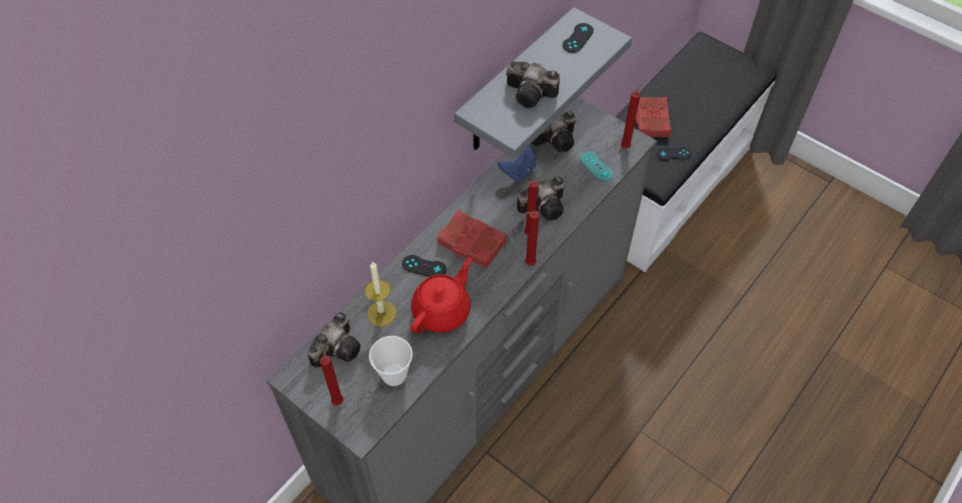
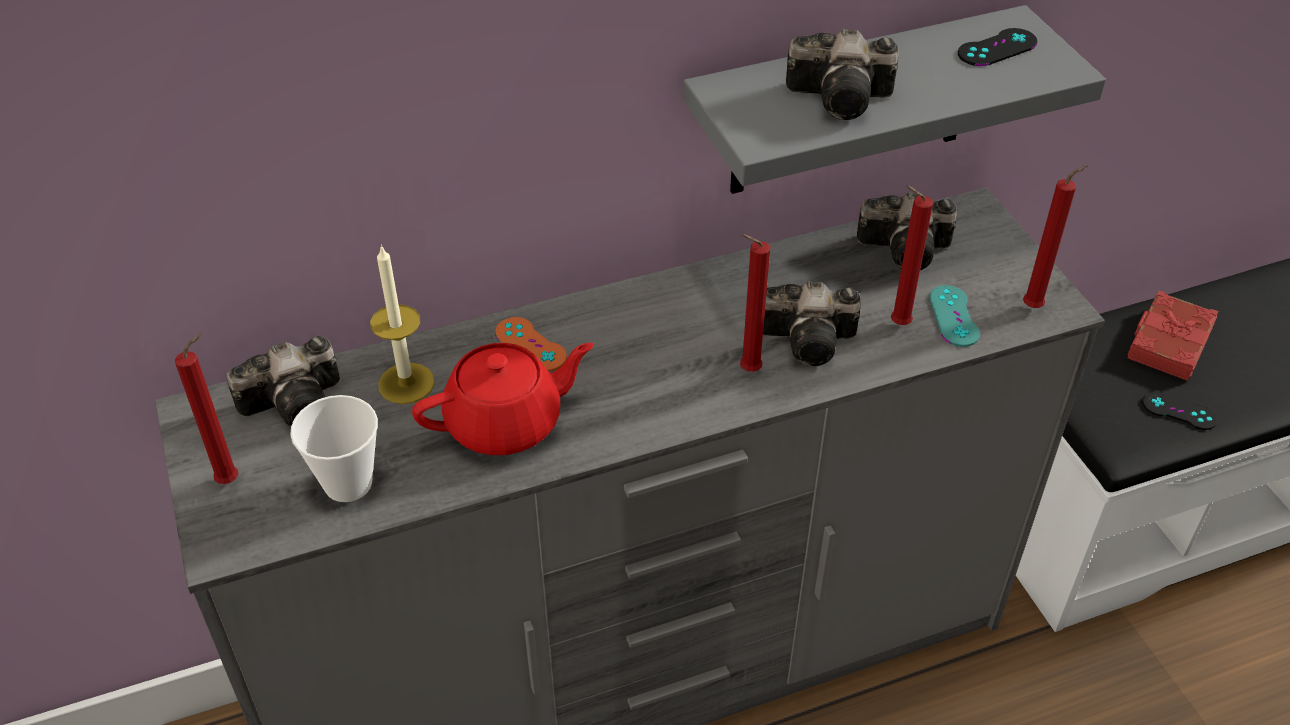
camera: 30 degrees right, 10 degrees down
black game controller [402,255,447,277] -> orange game controller [495,317,567,371]
red book [437,209,507,268] -> none
blue game controller [498,145,536,182] -> none
camera [506,61,560,108] -> camera turned 45 degrees counterclockwise [786,29,899,120]
red candle [525,211,539,266] -> red candle moved to [891,185,933,325]

